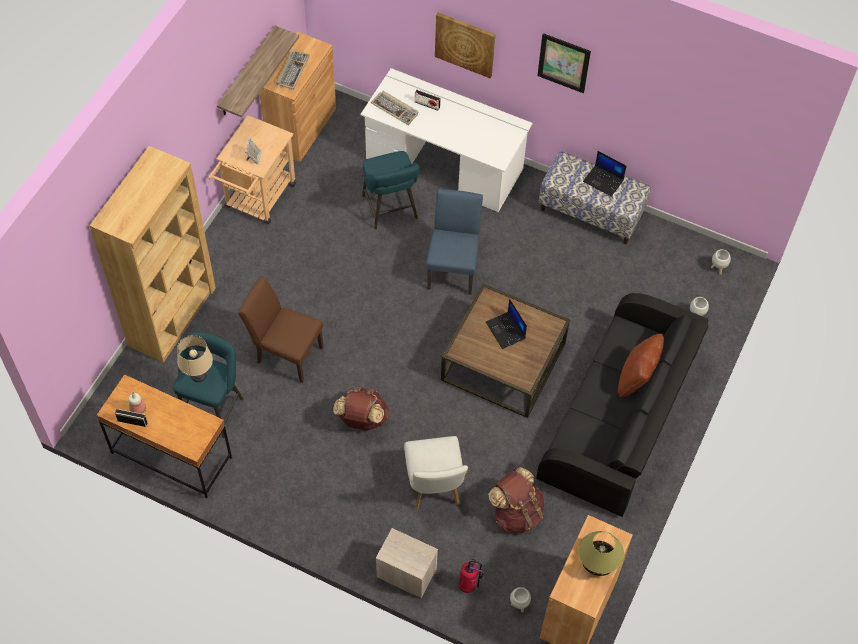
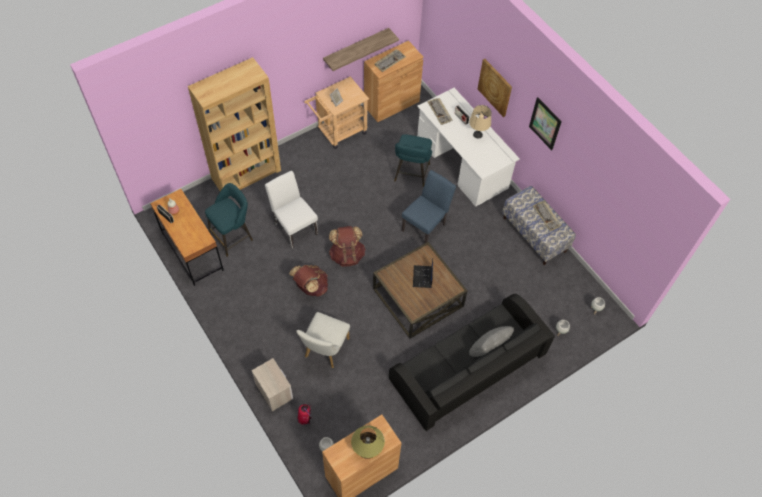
camera: 30 degrees right, 0 degrees up
beige table lamp [177,335,213,382] -> beige table lamp moved to [469,105,491,139]
brown chair [238,276,323,383] -> white chair [265,171,318,248]
brown backpack [488,467,544,533] -> brown backpack moved to [329,226,366,267]
laptop [583,151,627,197] -> keyboard [533,201,561,231]
brown pillow [618,334,664,397] -> grey pillow [469,326,514,357]

